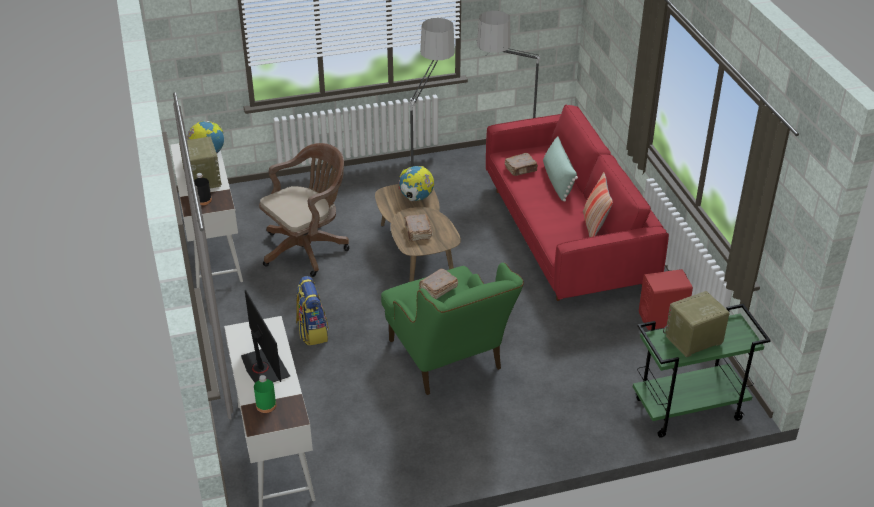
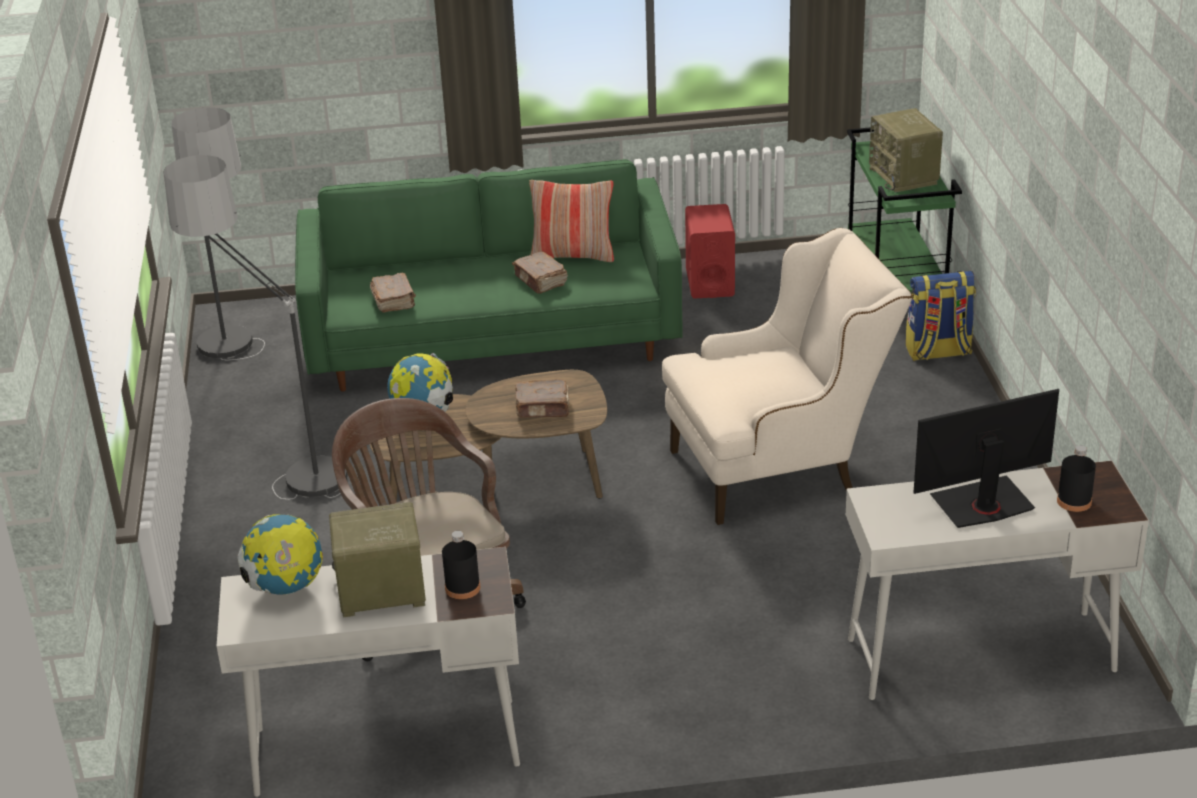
camera: 80 degrees left, 5 degrees down
green bottle [254,375,277,413] -> black bottle [1057,445,1096,512]
backpack [296,276,329,346] -> backpack moved to [906,271,976,361]
green armchair [381,263,524,395] -> beige armchair [662,228,913,525]
brown book [419,268,458,299] -> brown book moved to [512,251,568,294]
red sofa [486,105,669,301] -> green sofa [295,159,683,392]
green pillow [543,136,578,202] -> none

